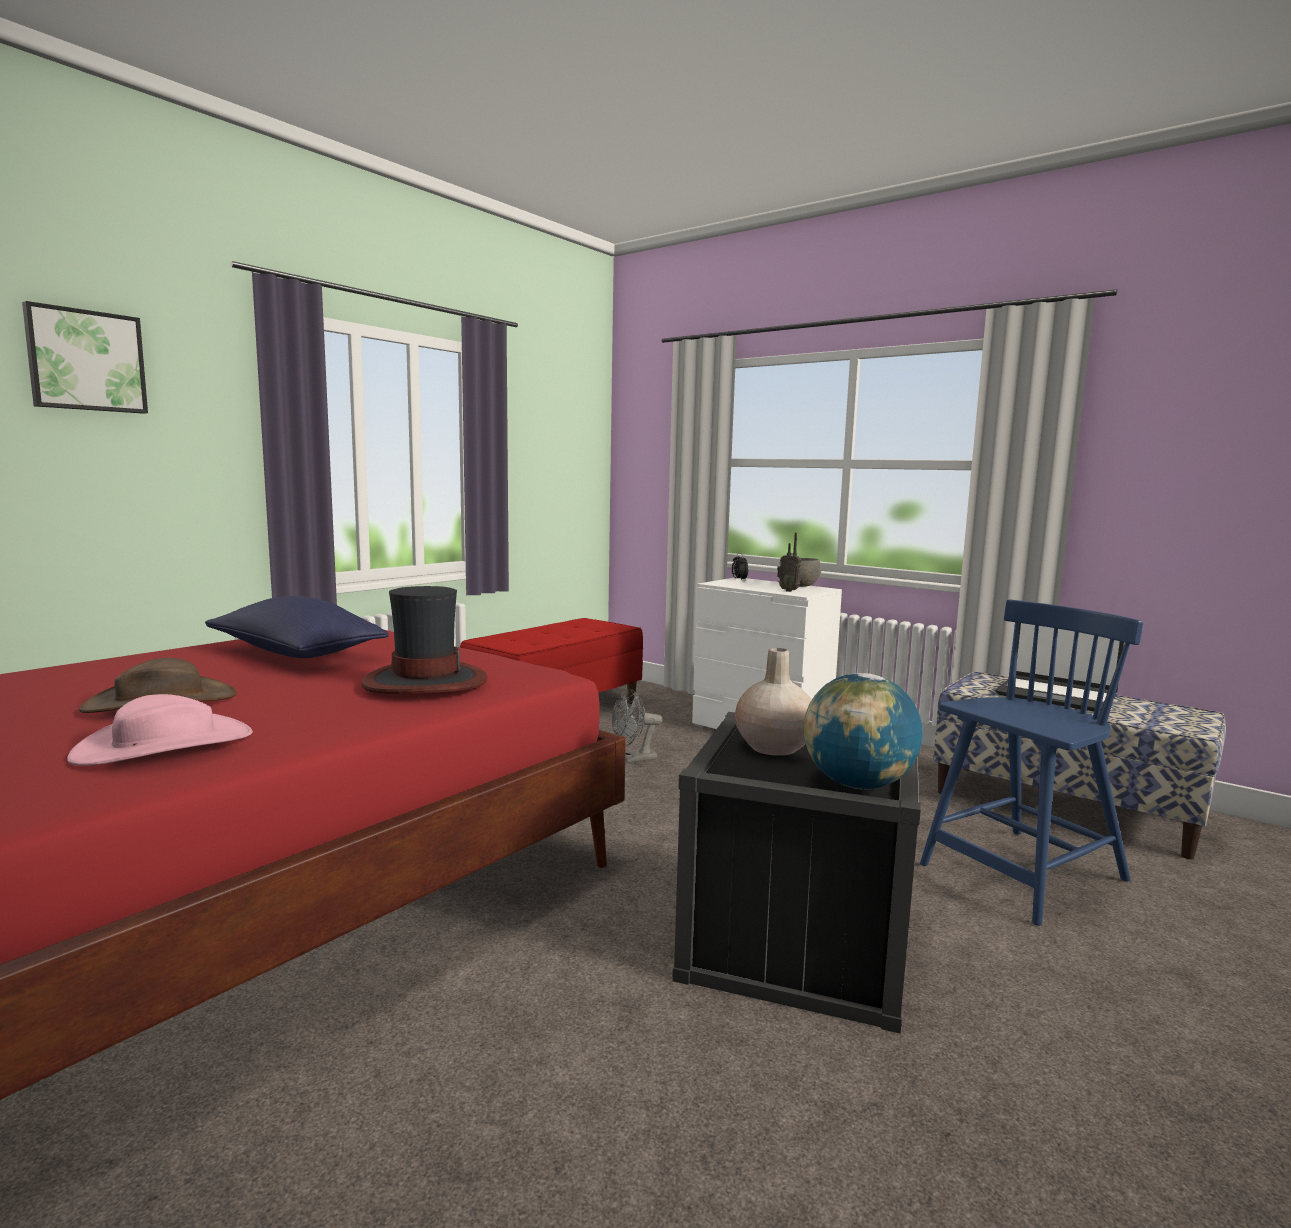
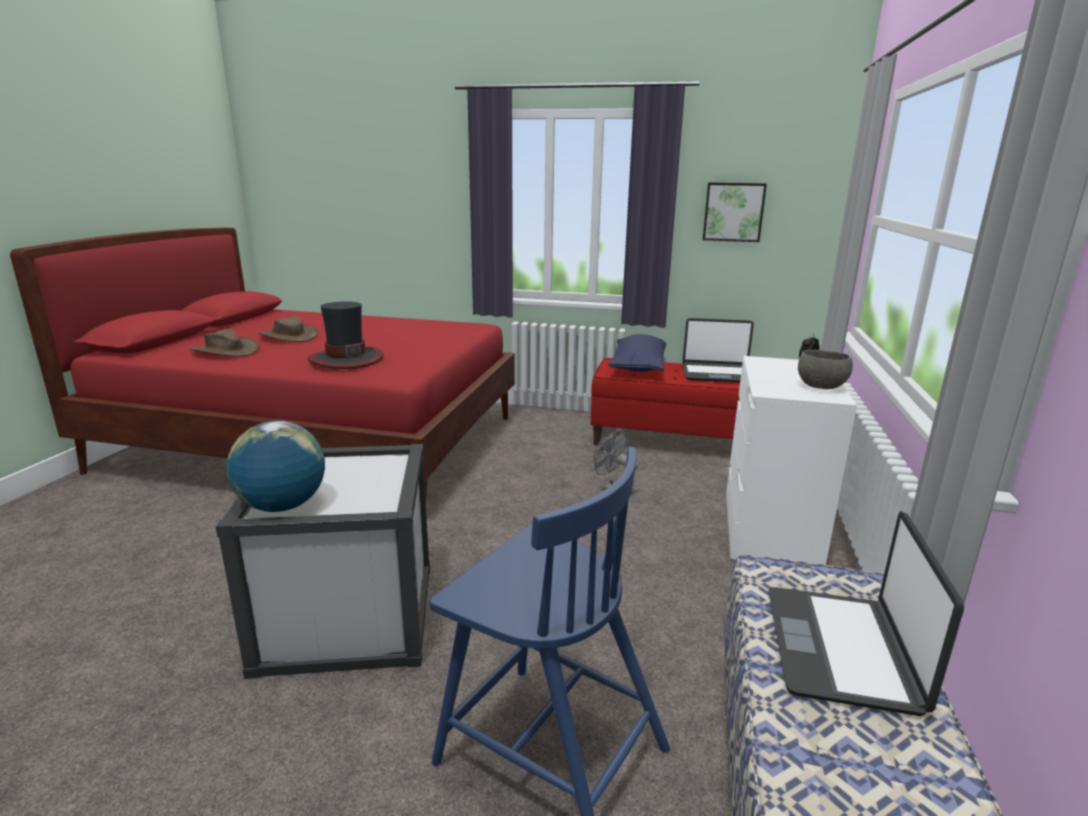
camera: 65 degrees right, 10 degrees up
picture [22,301,148,414] -> picture moved to [703,183,767,242]
pink hat [67,694,253,766] -> brown hat [190,329,259,357]
blue pillow [205,596,389,658] -> blue pillow moved to [608,334,666,372]
black storage box [672,712,921,1034] -> white storage box [215,444,430,679]
beige vase [735,648,812,756] -> none
radio [777,532,801,592] -> none
none -> laptop [682,318,754,383]

